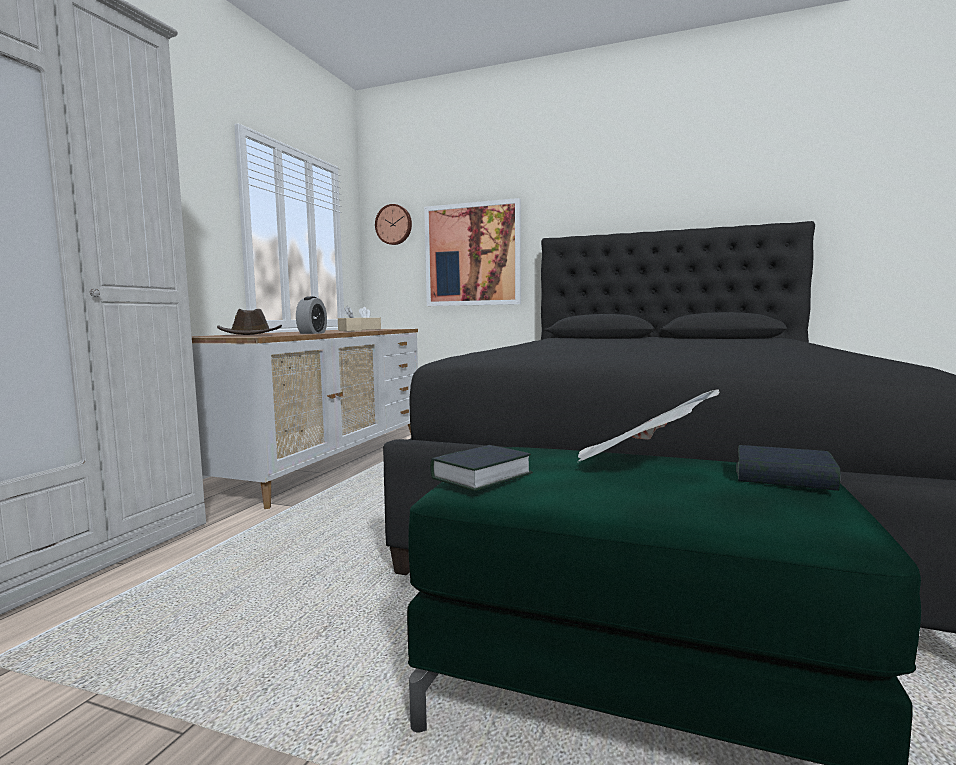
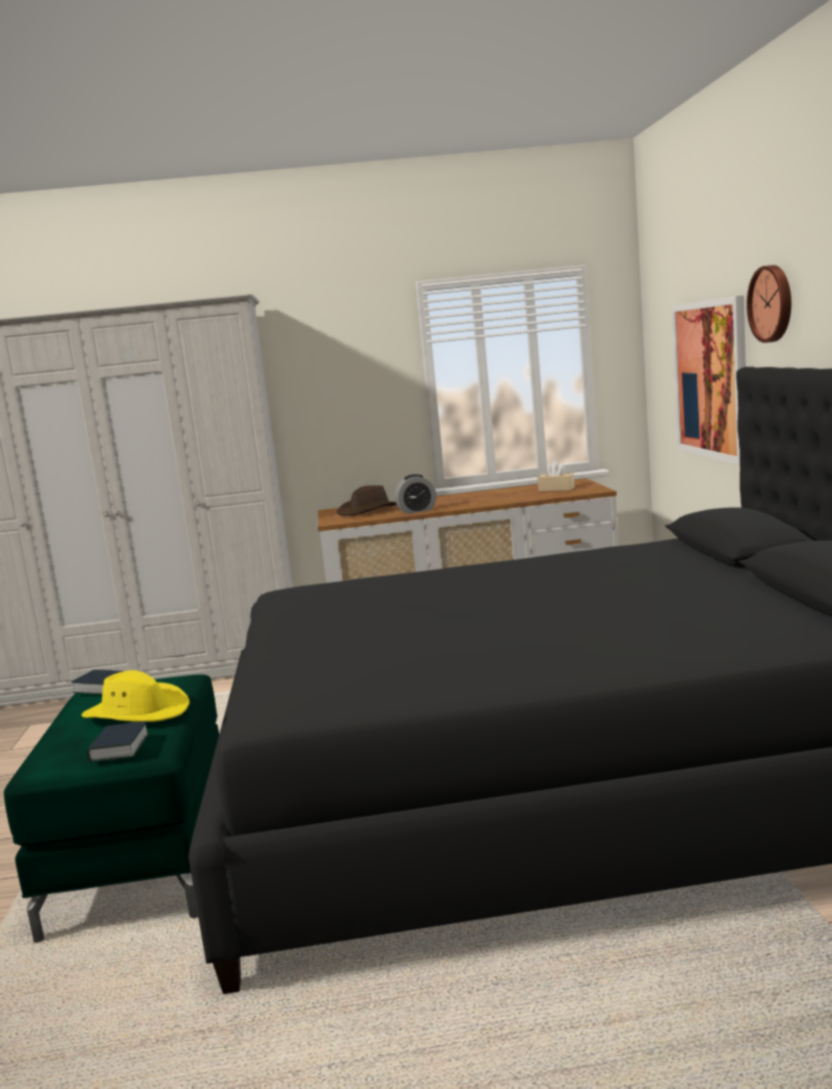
camera: 65 degrees right, 5 degrees up
beige tissue box [338,306,362,331] -> none
wall clock [375,204,412,245] -> wall clock moved to [747,265,791,343]
newspaper [577,390,719,463] -> yellow hat [82,670,190,722]

